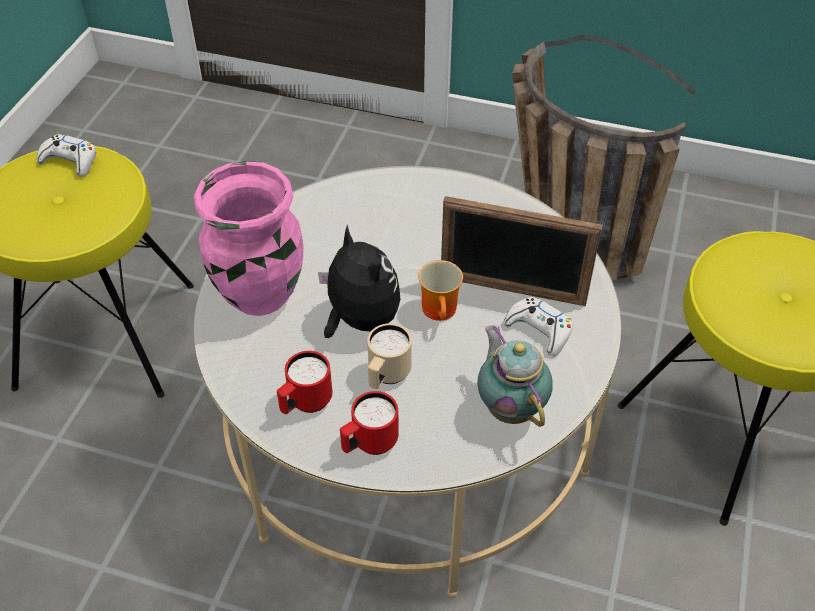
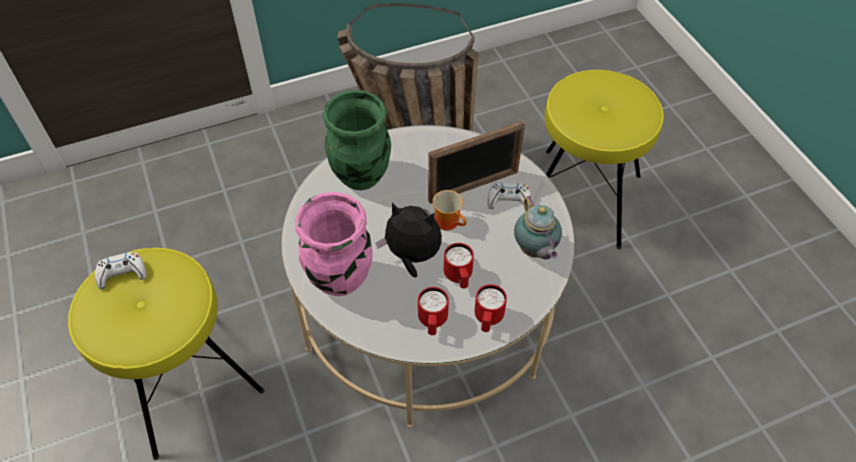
camera: 40 degrees left, 5 degrees up
beige mug [367,323,412,389] -> red mug [444,243,474,289]
teapot [477,325,553,427] -> teapot turned 135 degrees counterclockwise [514,195,562,259]
none -> green vase [323,90,391,190]

